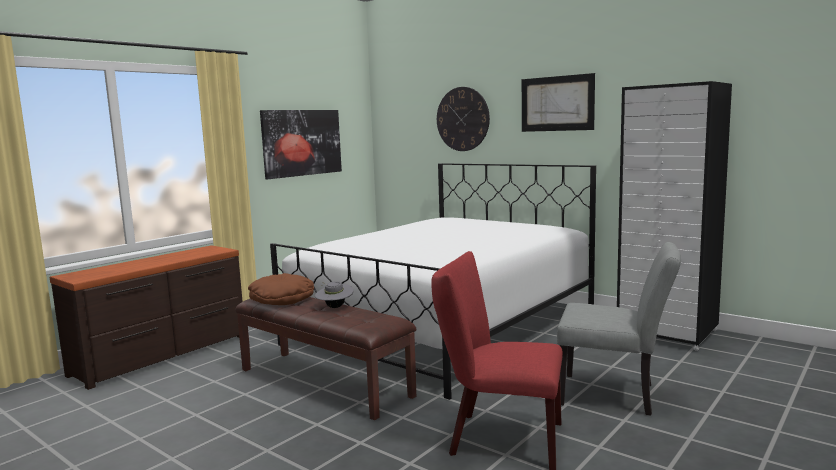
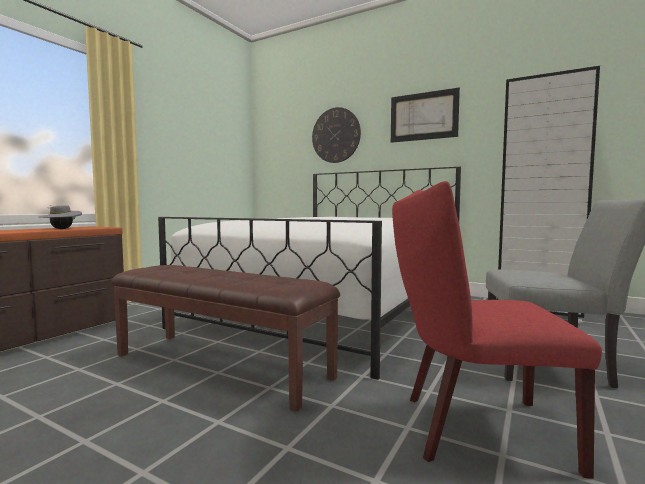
camera: 10 degrees left, 5 degrees down
brown pillow [248,273,314,305] -> none
picture [260,110,342,179] -> none
grey hat [315,281,353,308] -> grey hat moved to [39,205,82,229]

